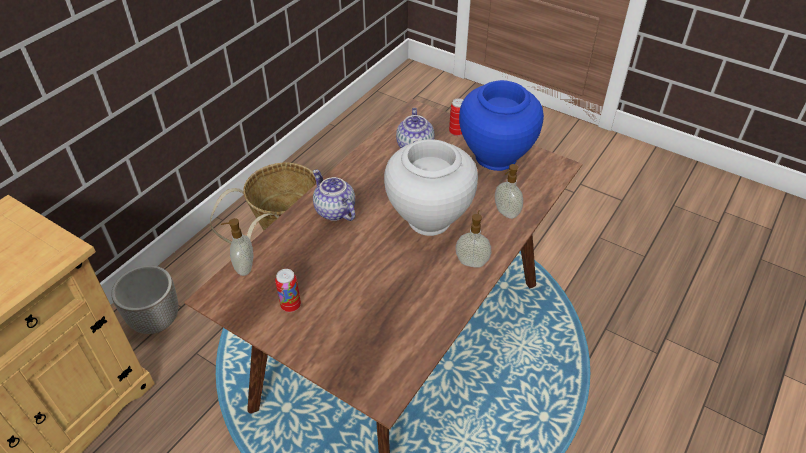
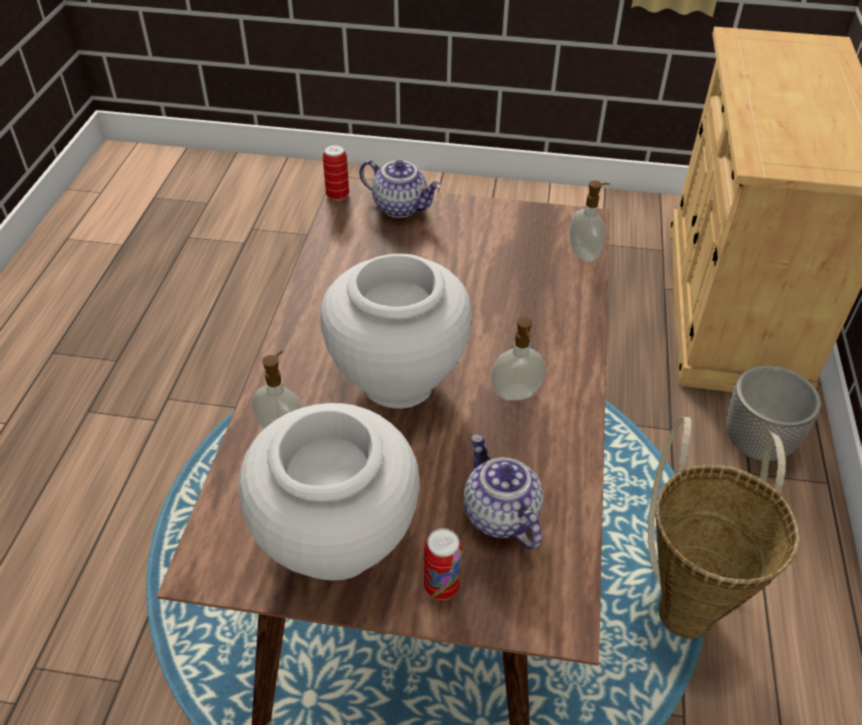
camera: 155 degrees right, 0 degrees up
can [275,269,301,312] -> can moved to [323,144,349,201]
teapot [313,170,355,221] -> teapot moved to [359,160,441,218]
soap dispenser [455,210,491,268] -> soap dispenser moved to [491,317,546,401]
blue vase [459,80,544,171] -> white vase [238,403,419,581]

